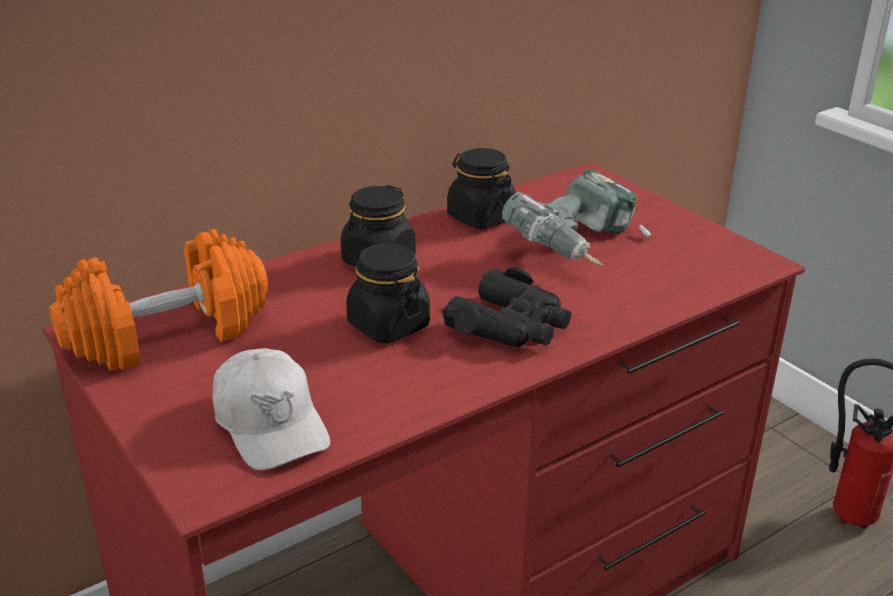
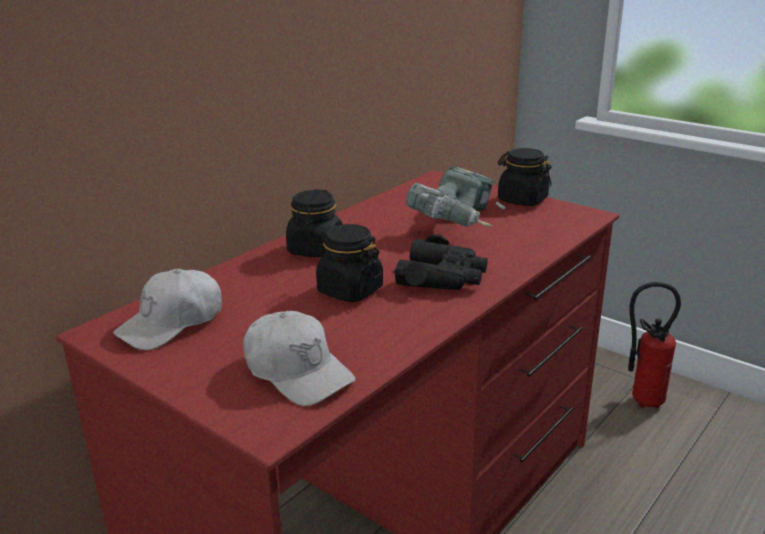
camera: 15 degrees left, 5 degrees down
orange dumbbell [49,229,268,371] -> white cap [113,269,222,350]
black jar [447,148,516,229] -> black jar moved to [498,148,552,206]

